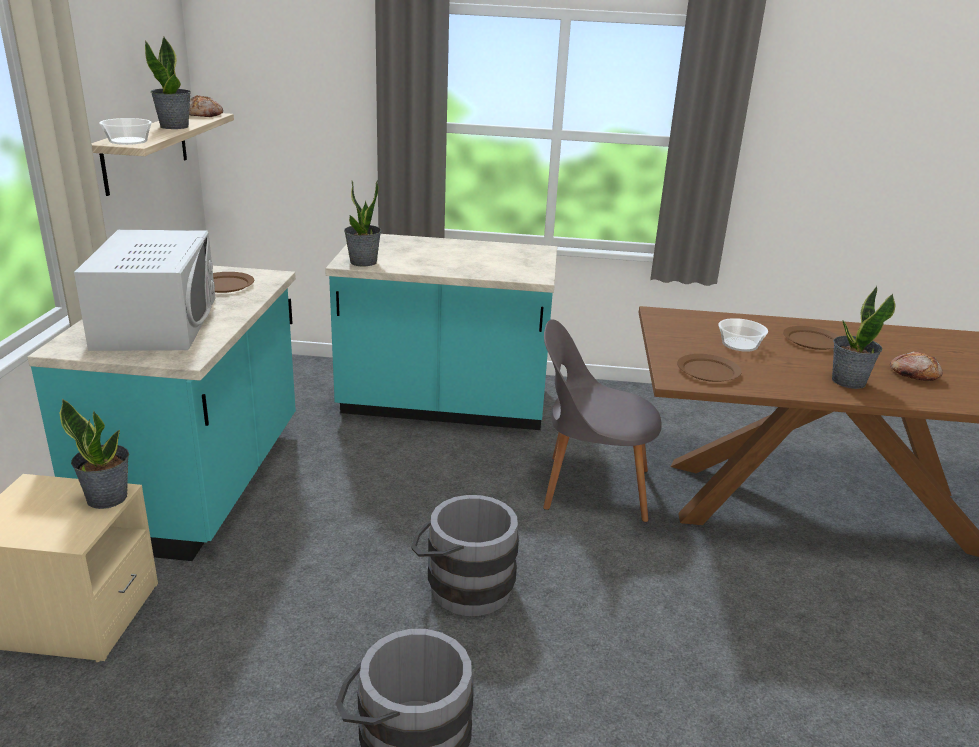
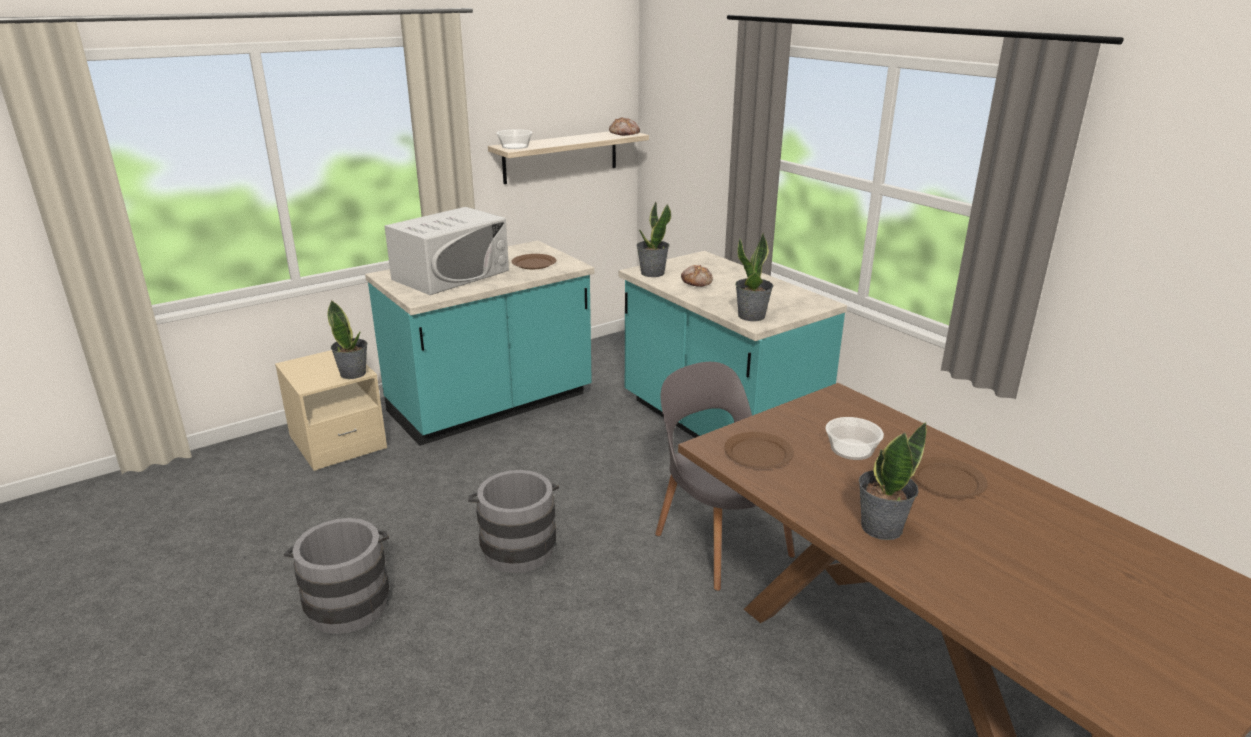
camera: 50 degrees right, 0 degrees up
potted plant [145,37,191,129] -> potted plant moved to [735,232,773,321]
bread [890,352,943,381] -> bread moved to [681,265,713,287]

